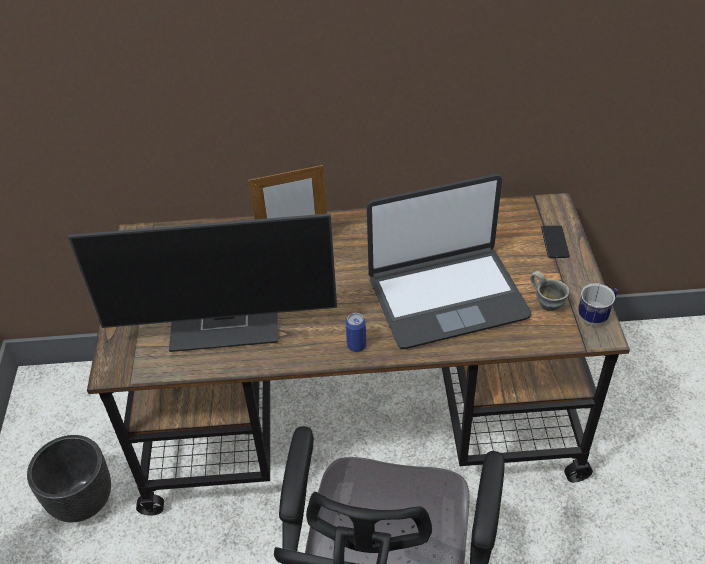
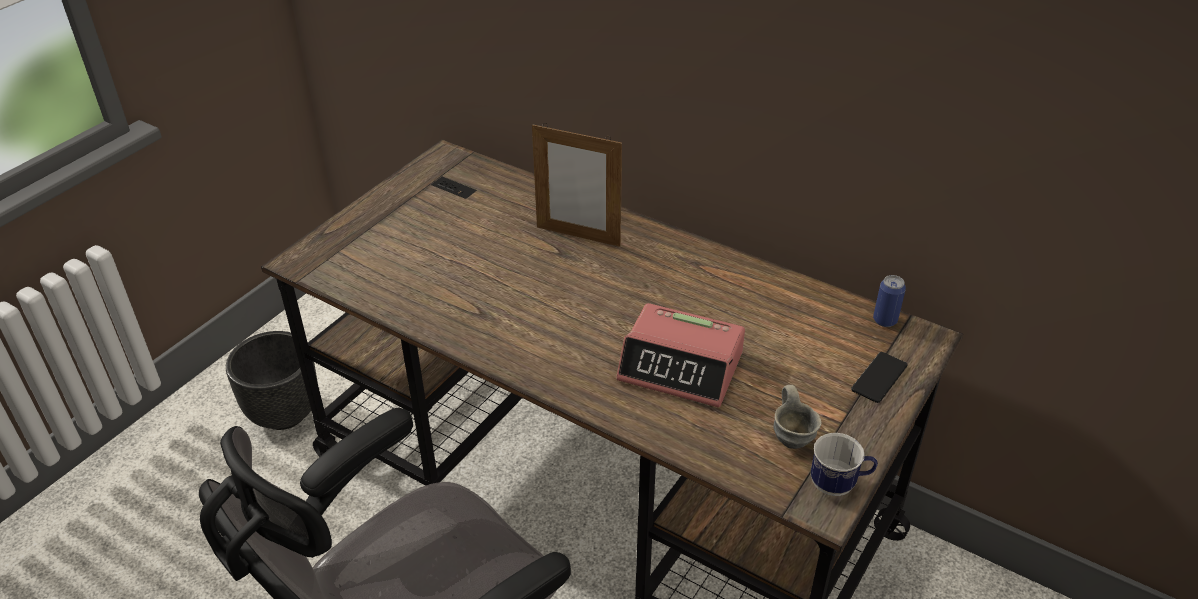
camera: 35 degrees right, 5 degrees down
monitor [68,213,337,352] -> none
can [346,313,366,352] -> can moved to [873,275,906,327]
laptop [367,174,531,349] -> alarm clock [616,303,745,408]

